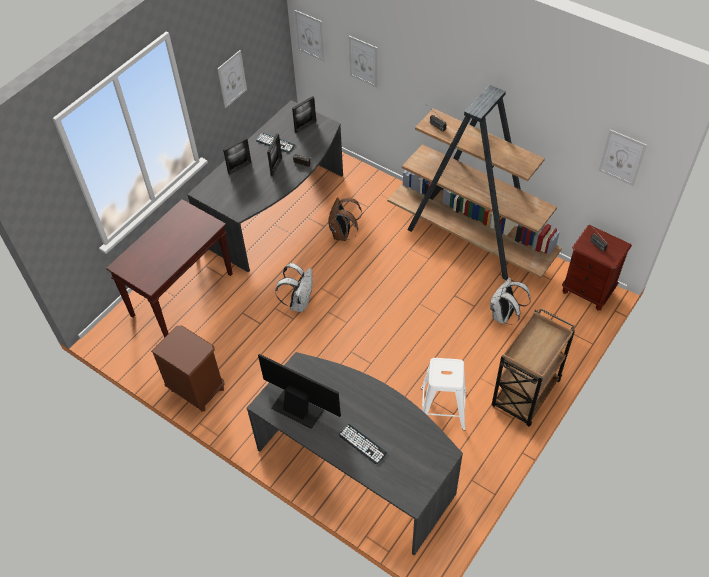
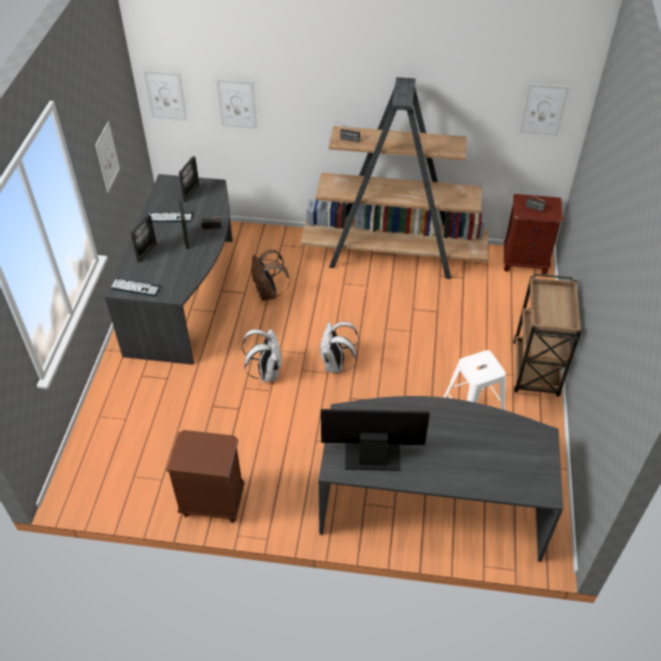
camera: 30 degrees left, 5 degrees down
brown console table [106,199,233,338] -> none
keyboard [338,424,387,465] -> keyboard moved to [110,278,161,297]
white backpack [490,277,531,325] -> white backpack moved to [320,321,359,373]

